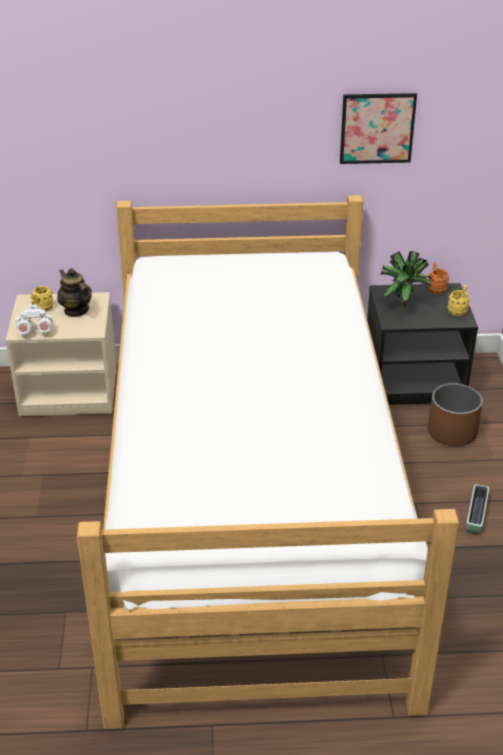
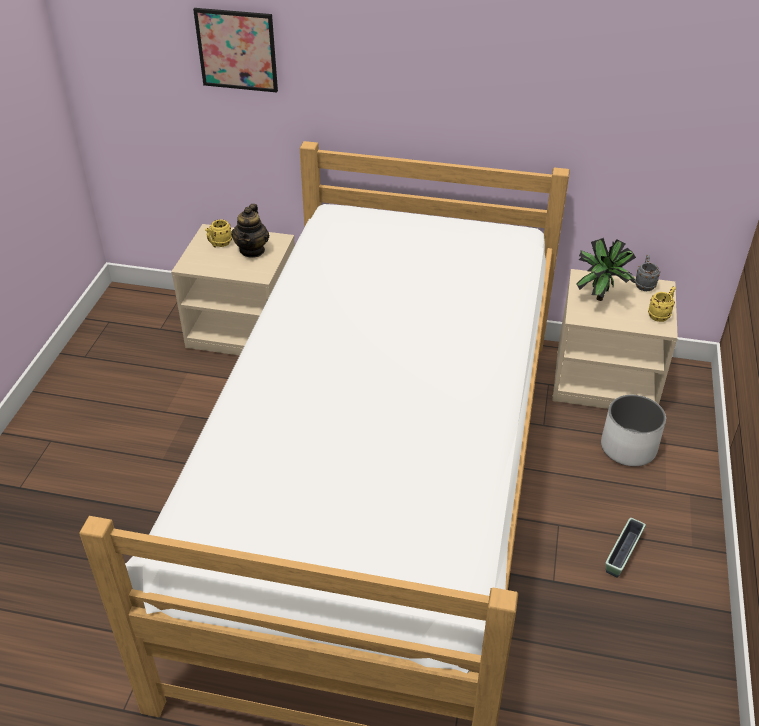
camera: 15 degrees right, 5 degrees up
white binoculars [15,304,52,334] -> none
teapot [57,268,92,317] -> teapot turned 150 degrees counterclockwise [231,204,269,258]
picture [340,93,417,164] -> picture moved to [193,8,278,93]
black nightstand [367,283,478,405] -> beige nightstand [552,269,678,409]
orange mug [428,263,449,294] -> grey mug [635,255,660,291]
brown planter [428,383,483,446] -> white planter [601,395,666,466]

